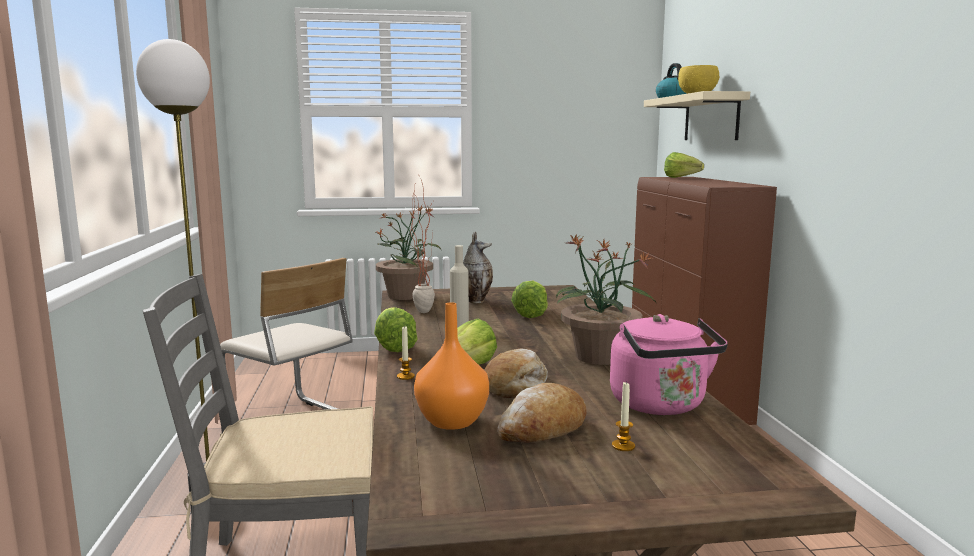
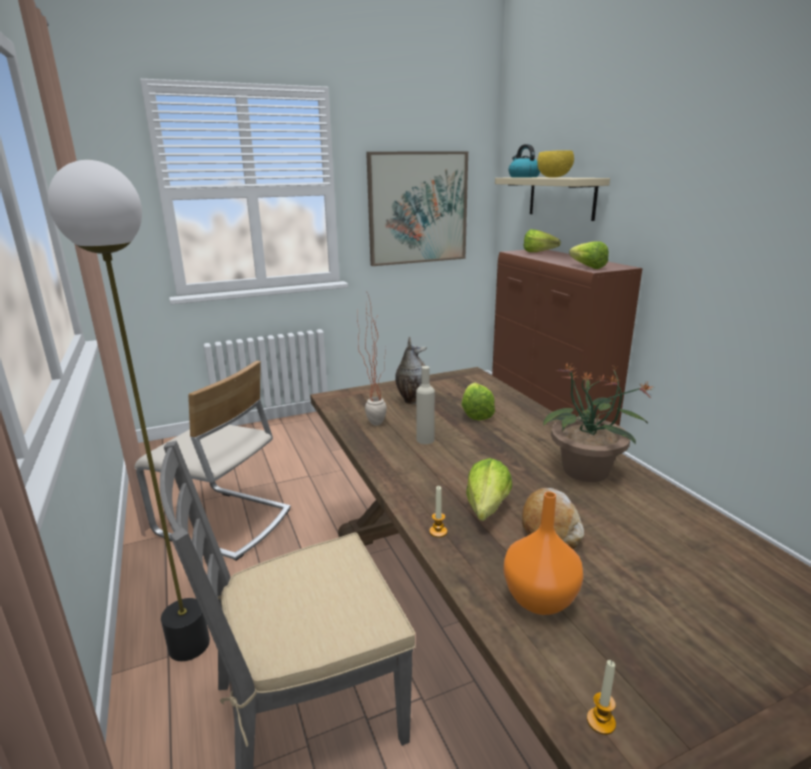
camera: 15 degrees left, 10 degrees up
lettuce [374,307,418,352] -> lettuce moved to [569,241,609,269]
potted plant [376,206,441,300] -> none
bread [497,383,587,443] -> none
pink kettle [610,314,728,415] -> none
candle [612,381,635,451] -> candle moved to [587,660,616,735]
none -> picture [366,152,468,266]

